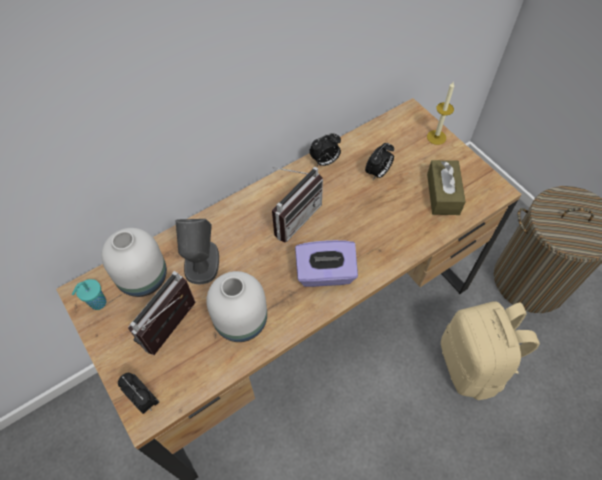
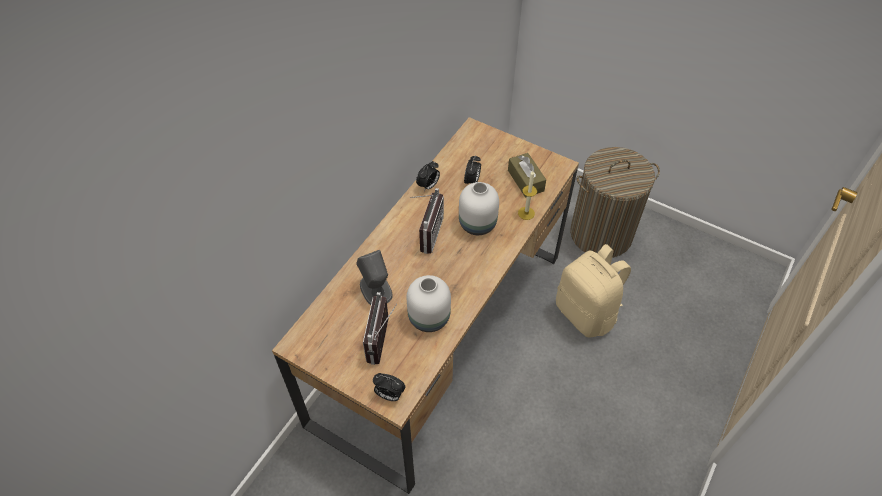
camera: 25 degrees left, 5 degrees down
turquoise cup [72,279,106,310] -> none
white vase [101,228,167,297] -> white vase moved to [459,182,499,235]
purple tissue box [295,240,358,287] -> none
candle [427,82,454,145] -> candle moved to [518,171,537,220]

